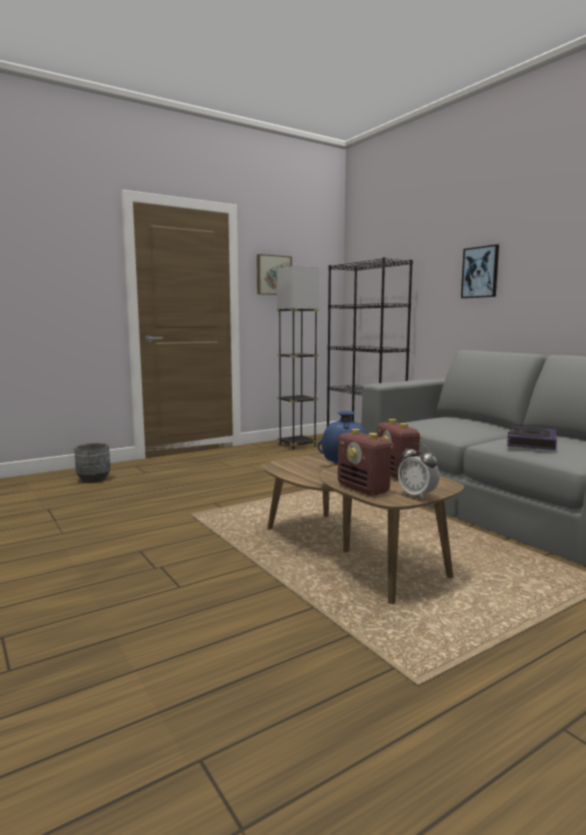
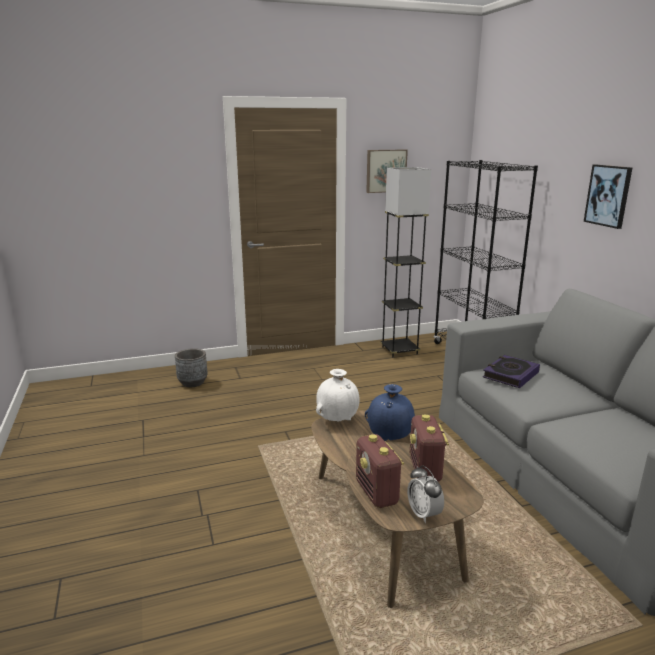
camera: 15 degrees right, 10 degrees up
book [507,426,556,450] -> book moved to [483,355,540,388]
none -> white vase [316,369,360,422]

